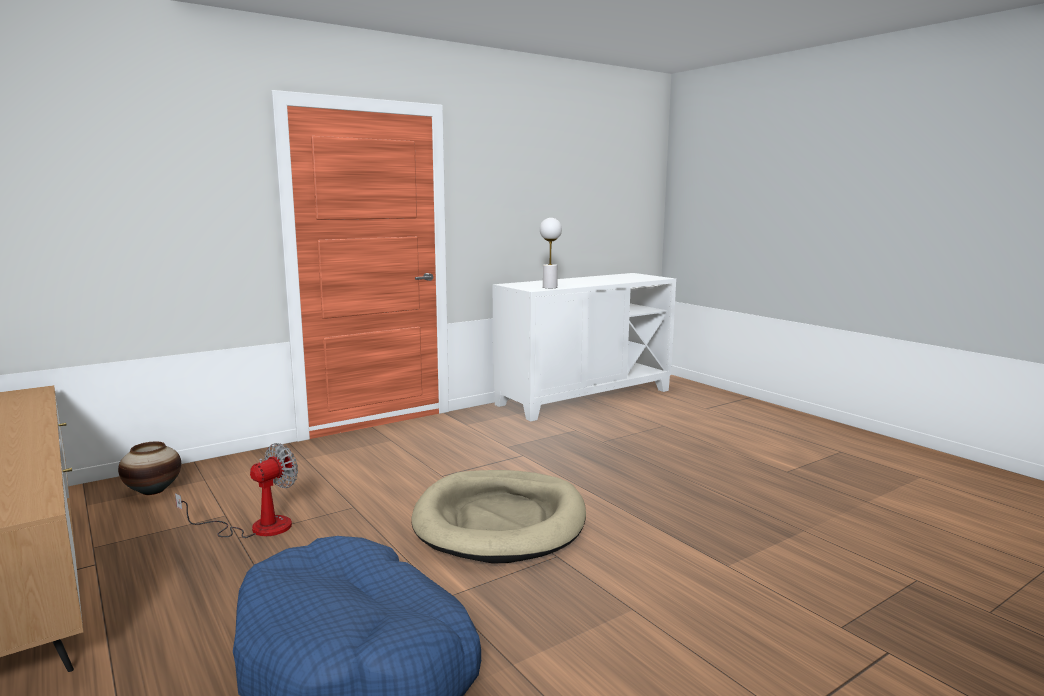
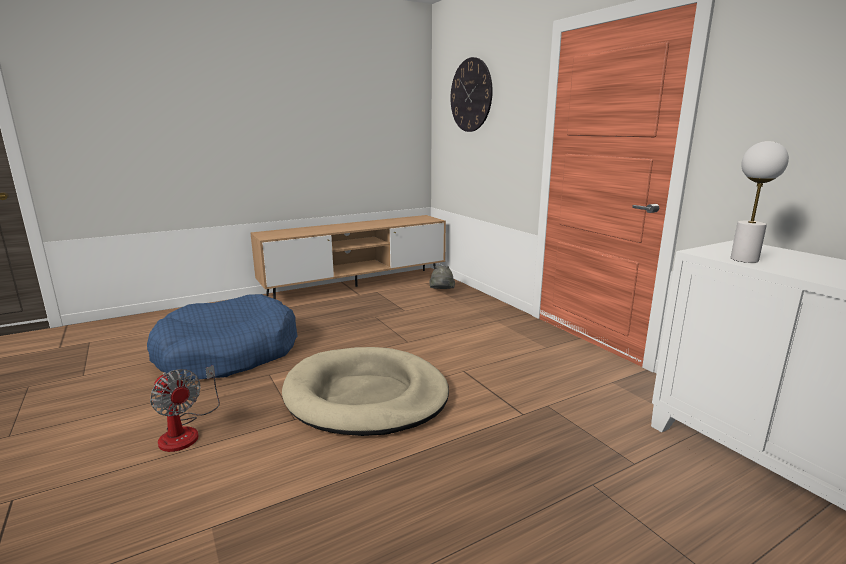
camera: 95 degrees right, 5 degrees up
vase [118,441,181,495] -> grey hat [429,265,455,289]
fan [175,443,298,538] -> fan moved to [150,365,220,452]
none -> wall clock [451,57,493,132]

